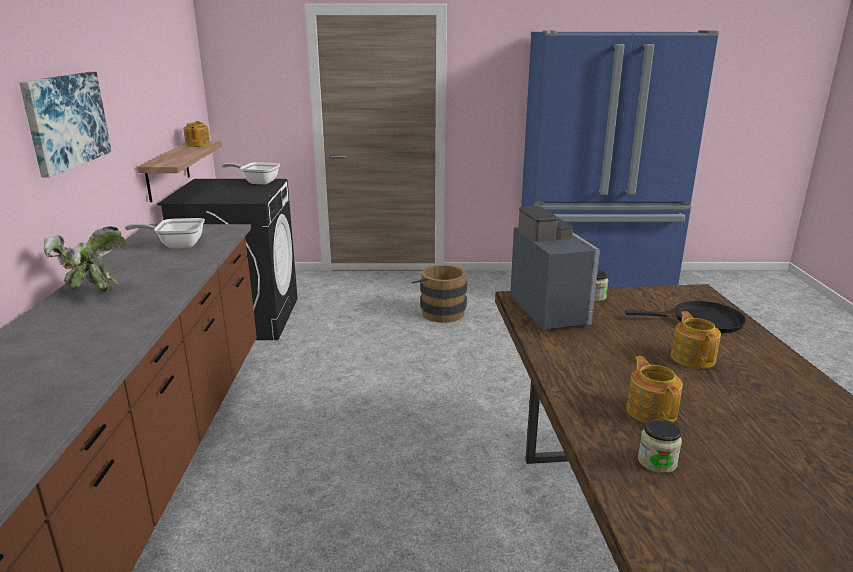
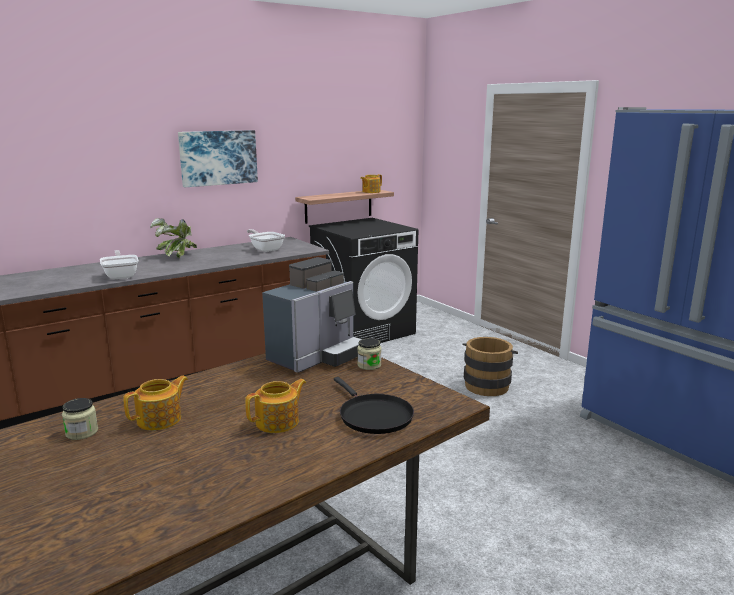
camera: 55 degrees right, 5 degrees down
frying pan [222,162,280,185] -> frying pan moved to [100,250,139,279]

